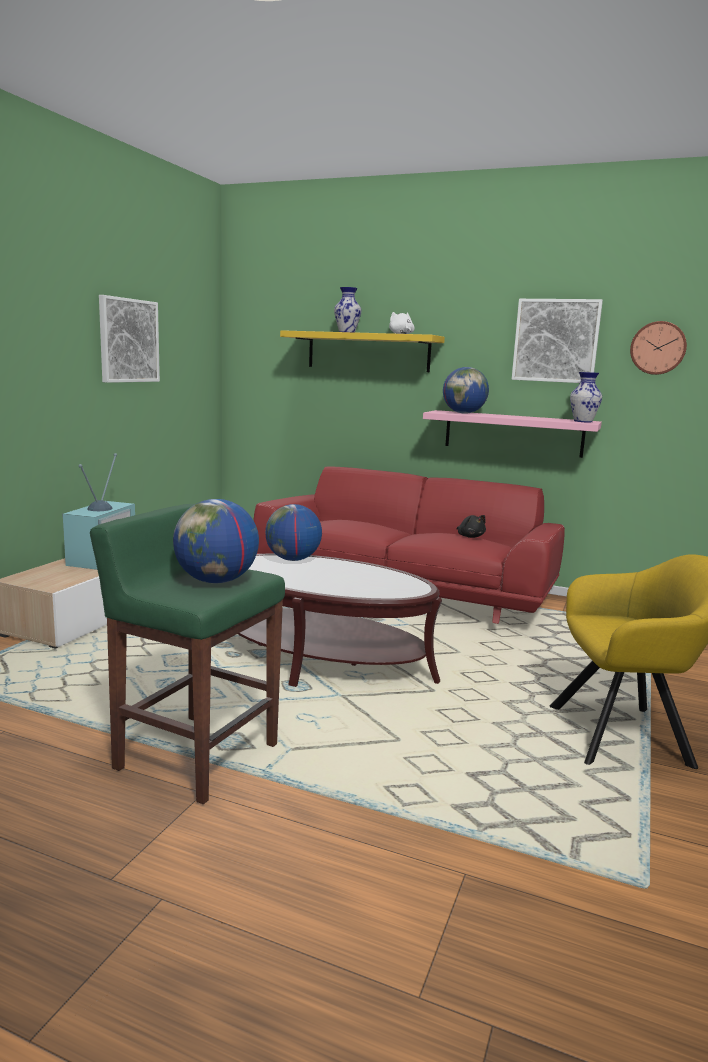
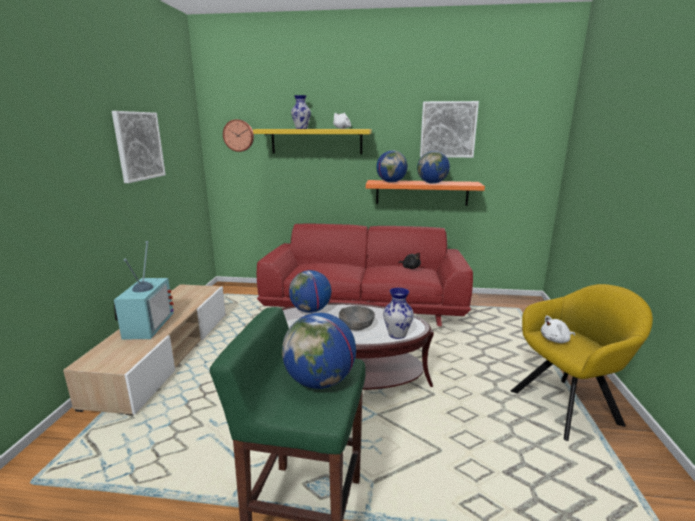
camera: 15 degrees left, 5 degrees up
pink shelf [423,410,602,458] -> orange shelf [366,180,485,206]
vase [570,372,602,423] -> vase moved to [383,288,414,339]
wall clock [630,321,687,375] -> wall clock moved to [223,119,254,152]
none -> grey bowl [339,306,375,331]
none -> globe [417,151,450,184]
none -> white plush toy [541,315,575,343]

